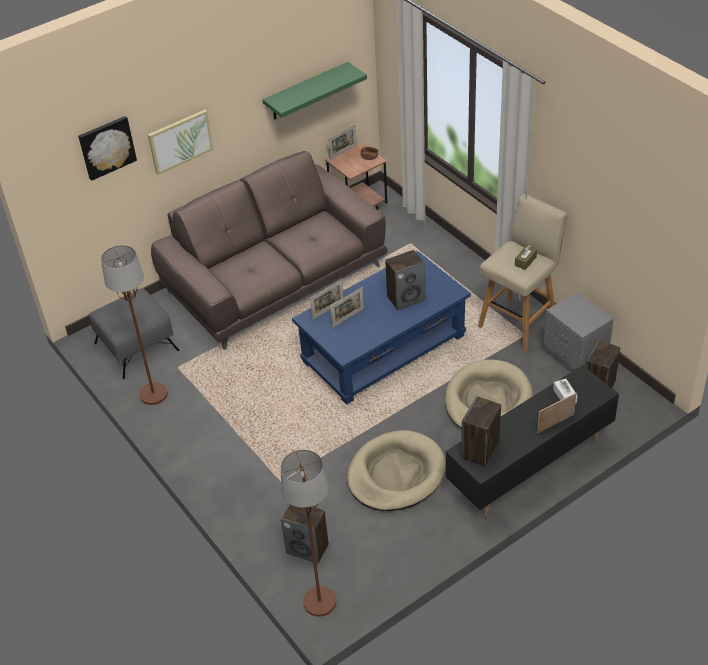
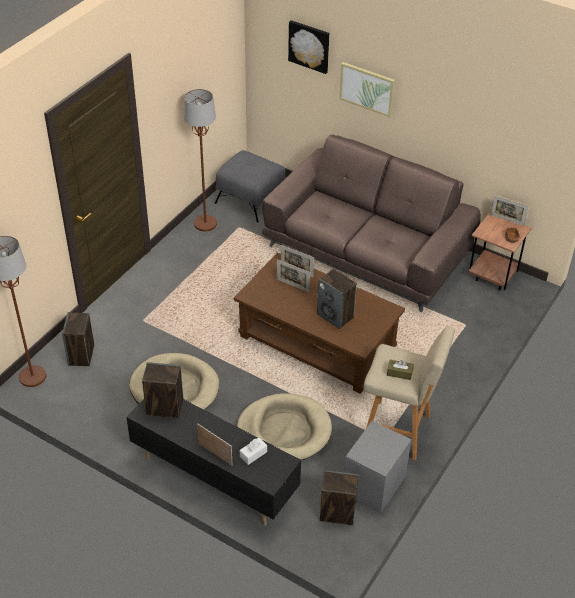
camera: 65 degrees right, 0 degrees up
green shelf [263,62,367,120] -> none
blue coffee table [292,251,471,405] -> brown coffee table [234,253,405,394]

